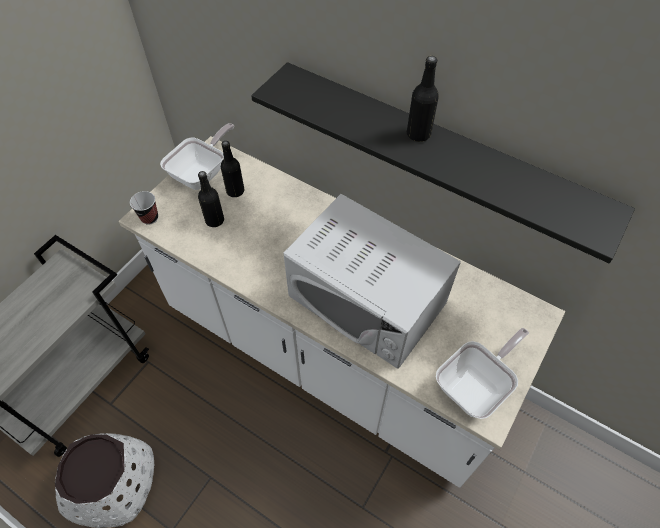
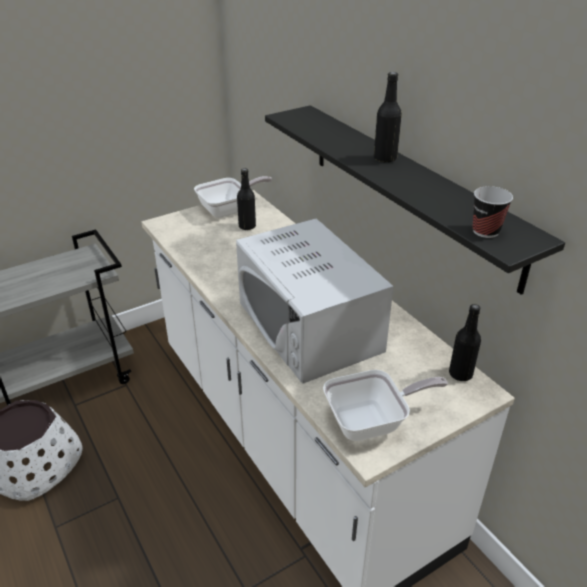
camera: 25 degrees right, 20 degrees down
cup [130,191,158,225] -> cup moved to [472,186,513,238]
black bottle [198,171,224,227] -> black bottle moved to [449,304,481,381]

